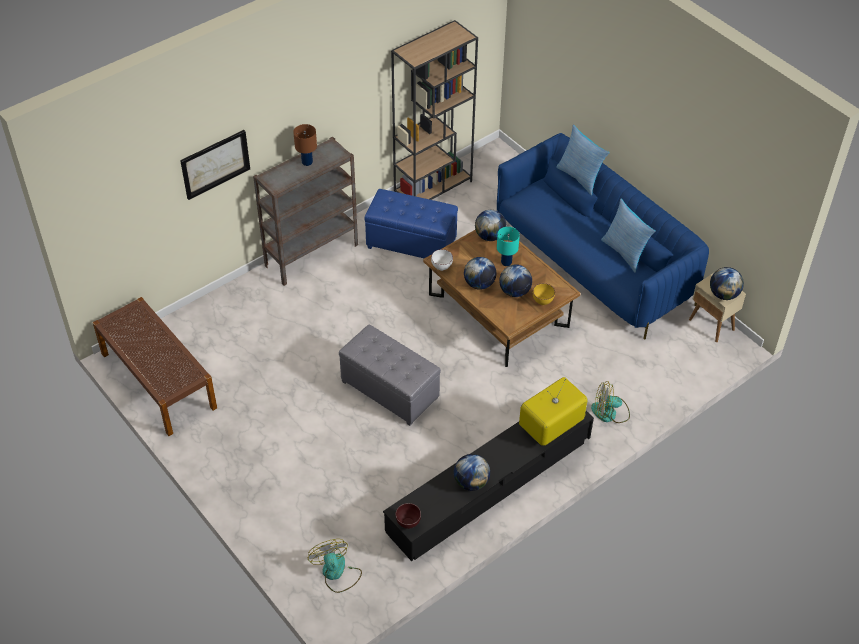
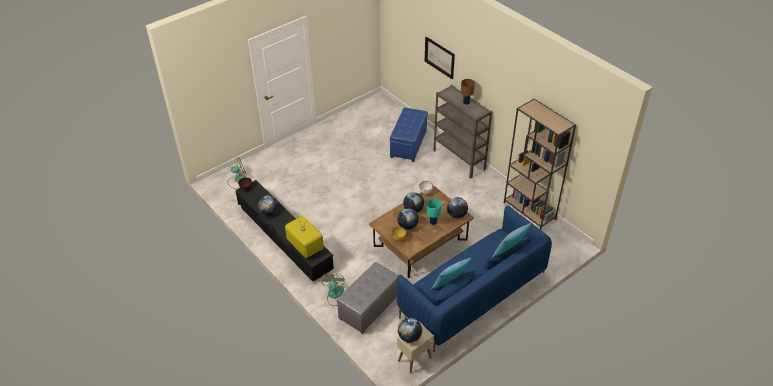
camera: 90 degrees right, 5 degrees down
brown bench [93,297,217,436] -> none
grey ottoman [339,325,441,426] -> grey ottoman moved to [337,262,398,334]
blue ottoman [364,189,458,258] -> blue ottoman moved to [390,108,428,162]

